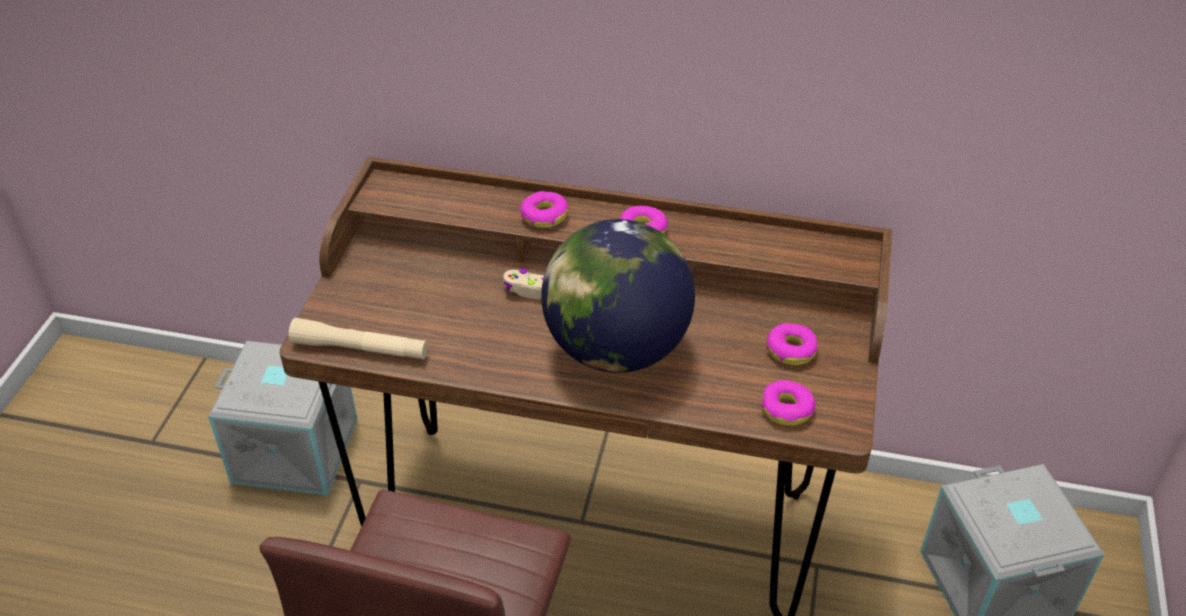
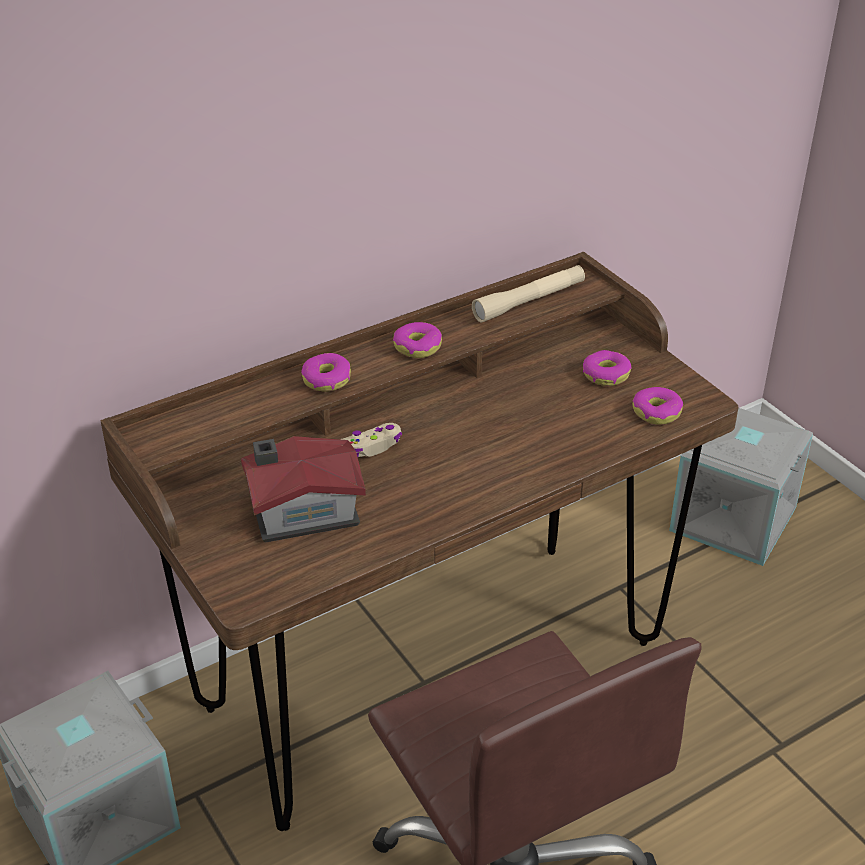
camera: 45 degrees left, 5 degrees down
beige flashlight [289,318,428,360] -> beige flashlight moved to [472,265,585,322]
globe [541,219,695,373] -> none
none -> toy house [241,436,366,543]

